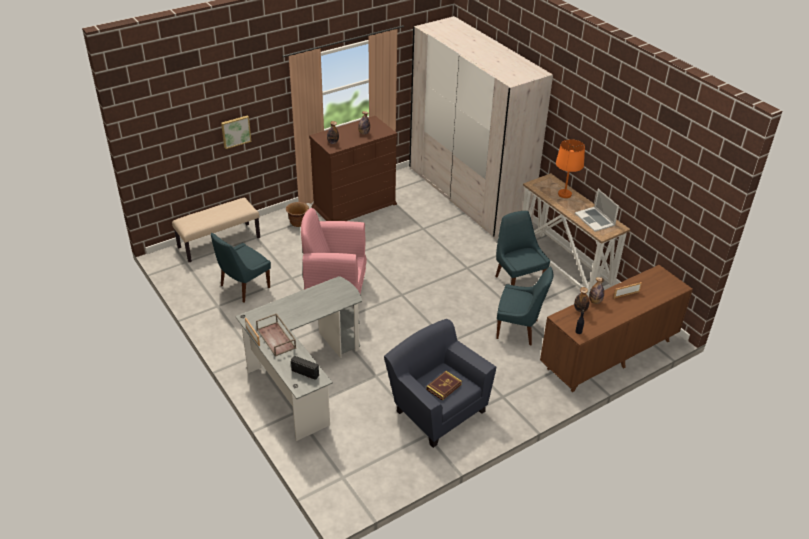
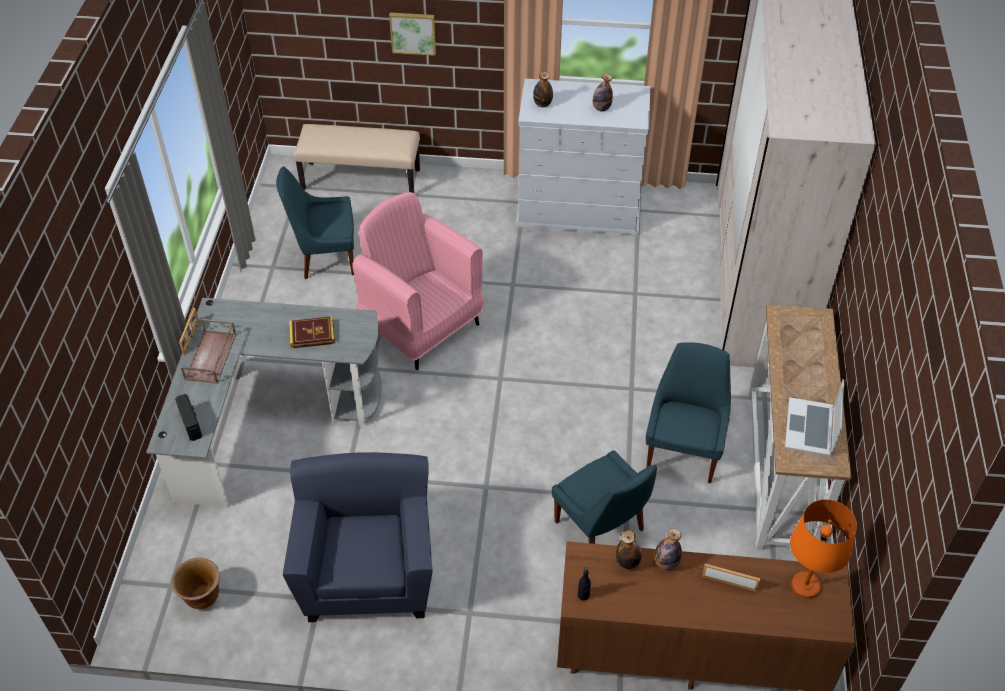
camera: 40 degrees right, 10 degrees up
brown planter [286,202,309,227] -> brown planter moved to [172,558,220,609]
brown dresser [309,116,397,221] -> white dresser [515,79,650,237]
book [426,371,462,401] -> book moved to [289,316,335,349]
orange table lamp [556,139,585,198] -> orange table lamp moved to [790,499,857,599]

